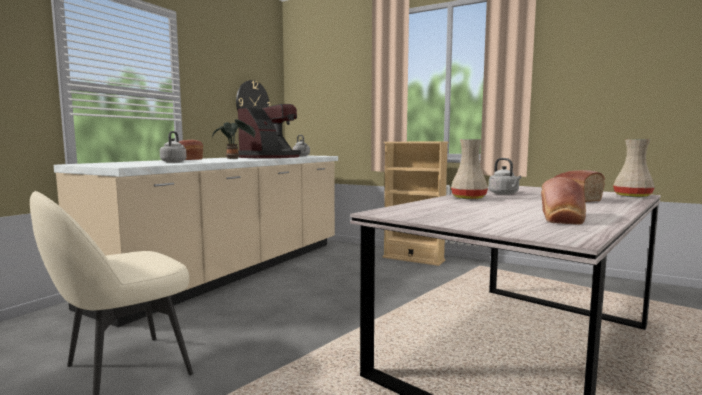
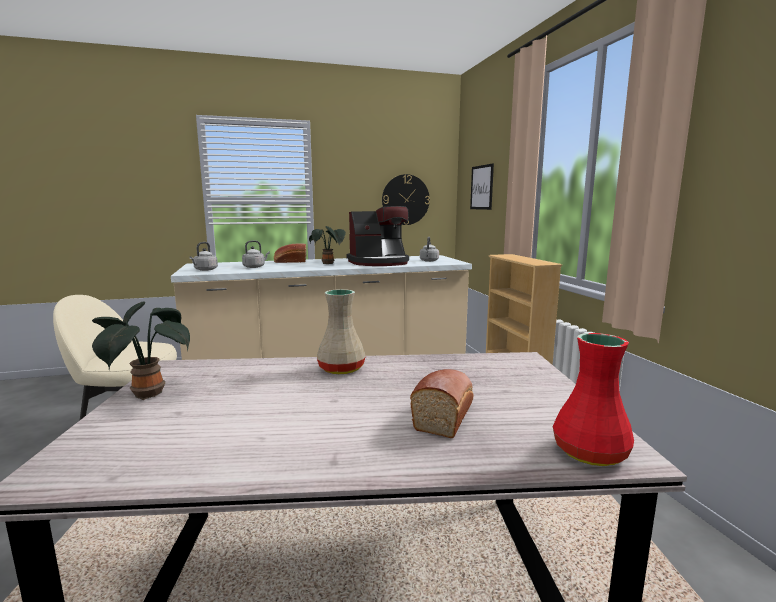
camera: 45 degrees right, 5 degrees up
grey kettle [489,158,521,195] -> grey kettle moved to [189,242,218,271]
bread [541,177,586,224] -> none
beige vase [613,139,655,197] -> red vase [553,333,634,466]
none -> potted plant [92,302,190,400]
none -> picture [470,164,494,210]

